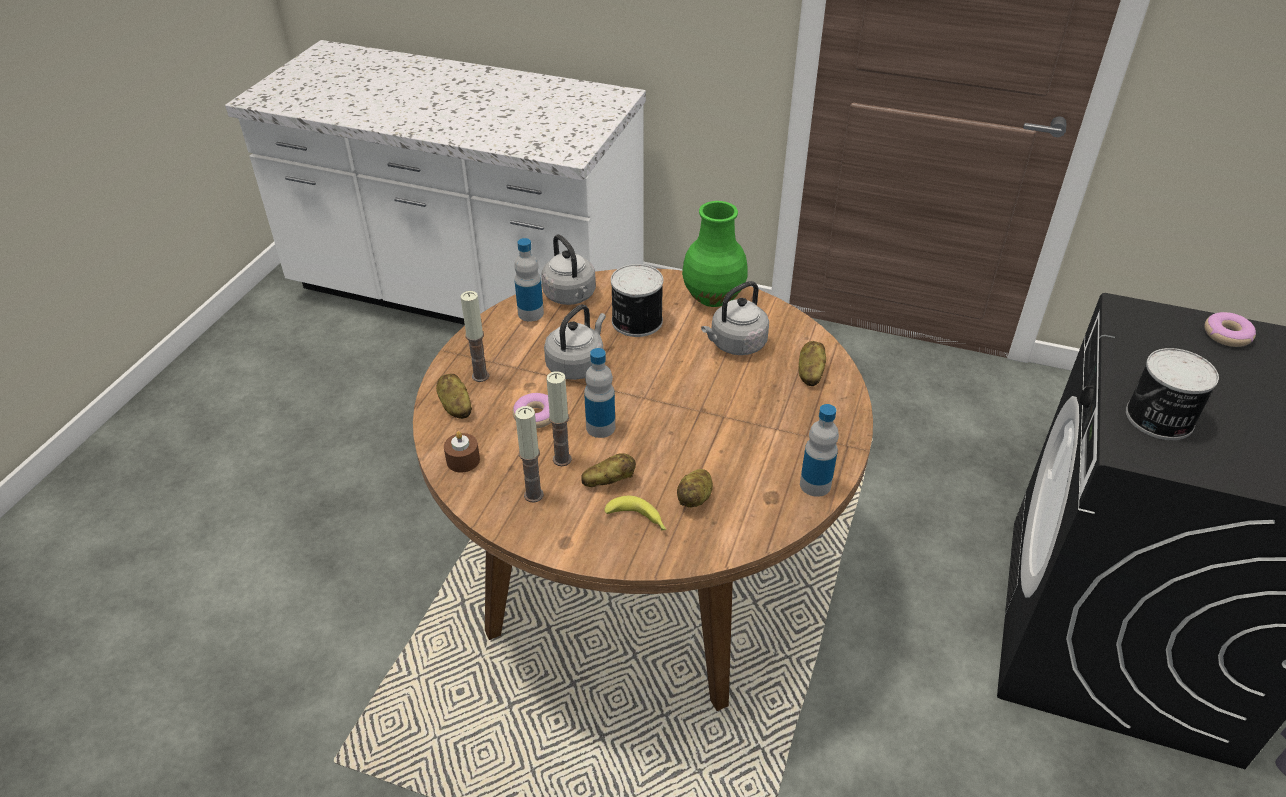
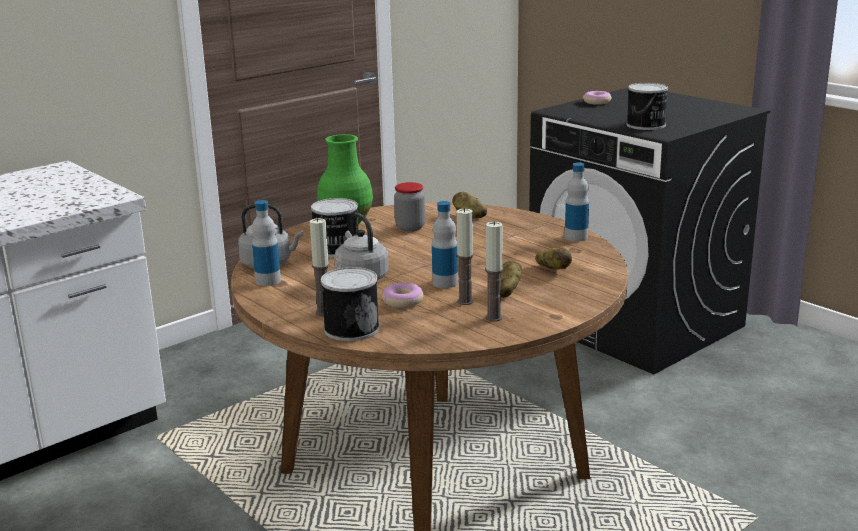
camera: 60 degrees left, 20 degrees down
potato [436,374,472,419] -> can [321,267,380,341]
brown candle [444,431,480,472] -> none
banana [604,496,667,531] -> none
grey kettle [701,281,769,355] -> jar [394,182,425,231]

